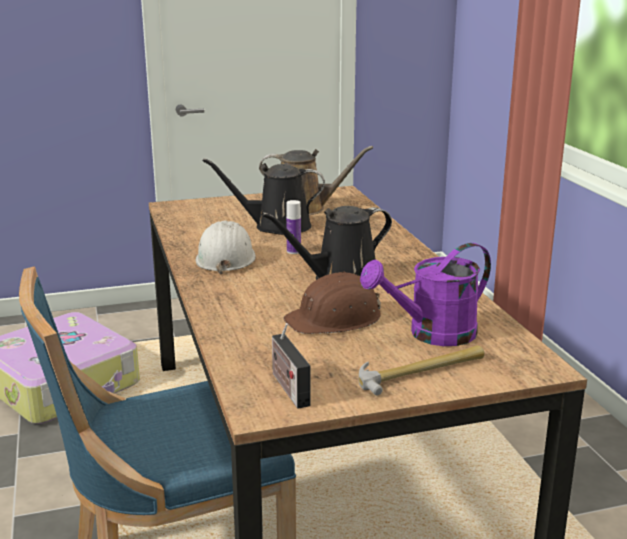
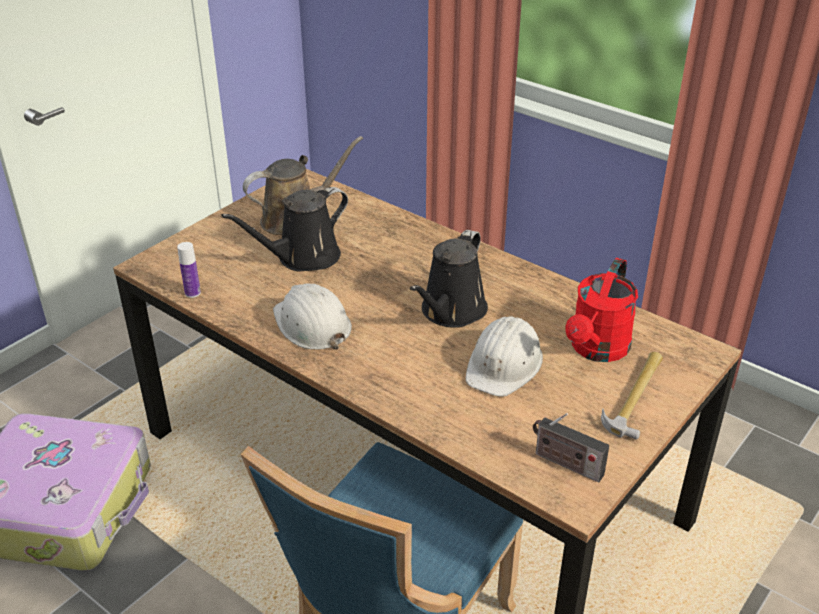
camera: 35 degrees left, 15 degrees up
brown hard hat [284,272,381,334] -> white hard hat [465,316,543,397]
bottle [286,200,301,254] -> bottle moved to [177,242,201,298]
purple watering can [360,243,491,346] -> red watering can [565,258,638,362]

